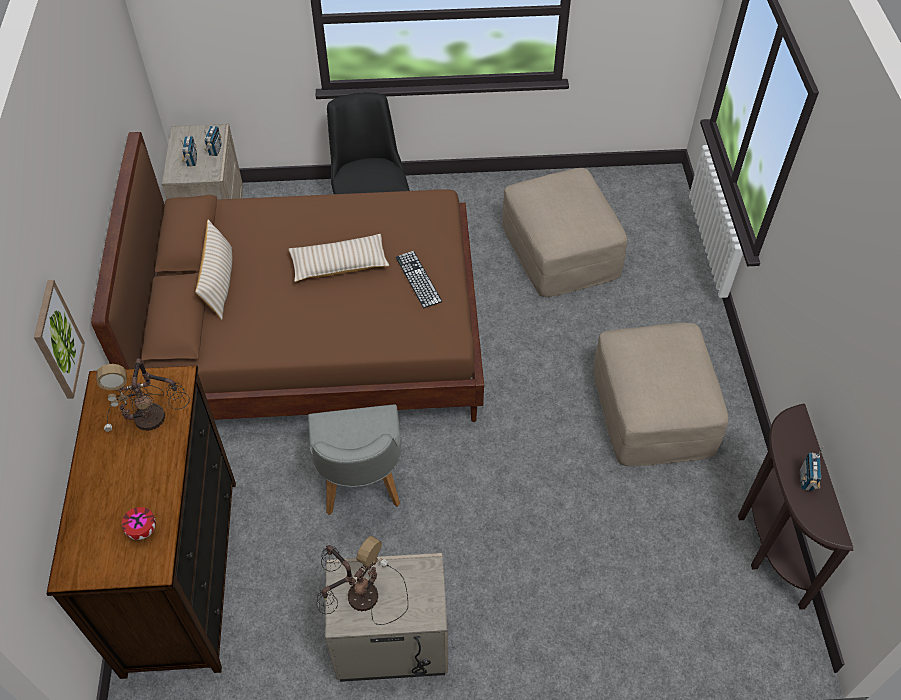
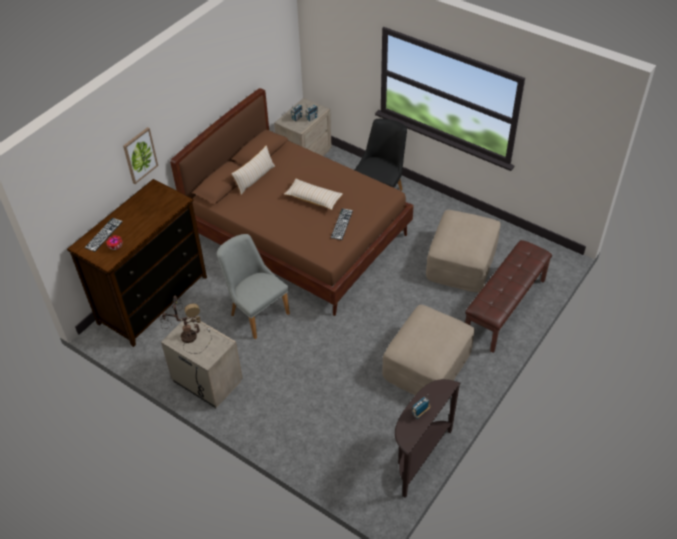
camera: 40 degrees right, 5 degrees down
table lamp [96,358,190,432] -> none
grey chair [308,405,402,515] -> grey chair turned 105 degrees clockwise [217,234,290,339]
none -> keyboard [84,218,123,252]
none -> brown bench [465,240,552,353]

